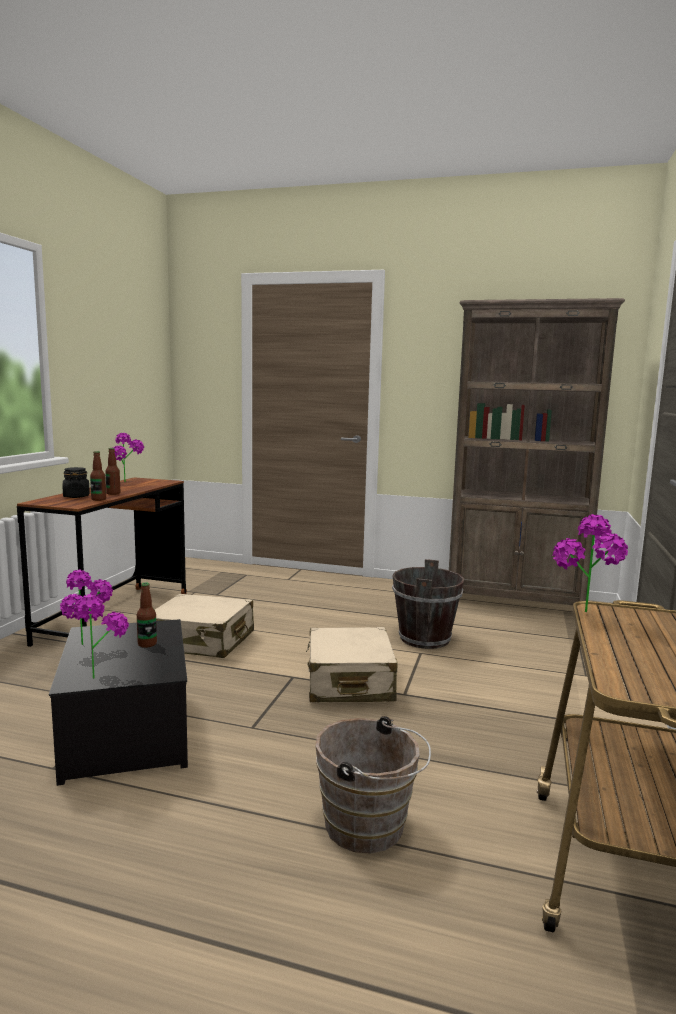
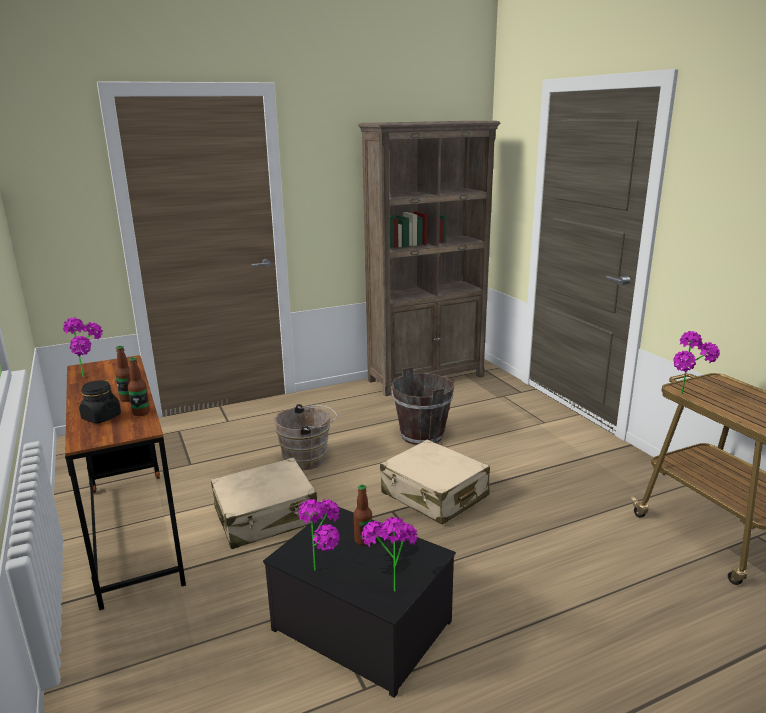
camera: 40 degrees left, 10 degrees up
brown bucket [315,716,431,853] -> brown bucket moved to [274,404,337,470]

